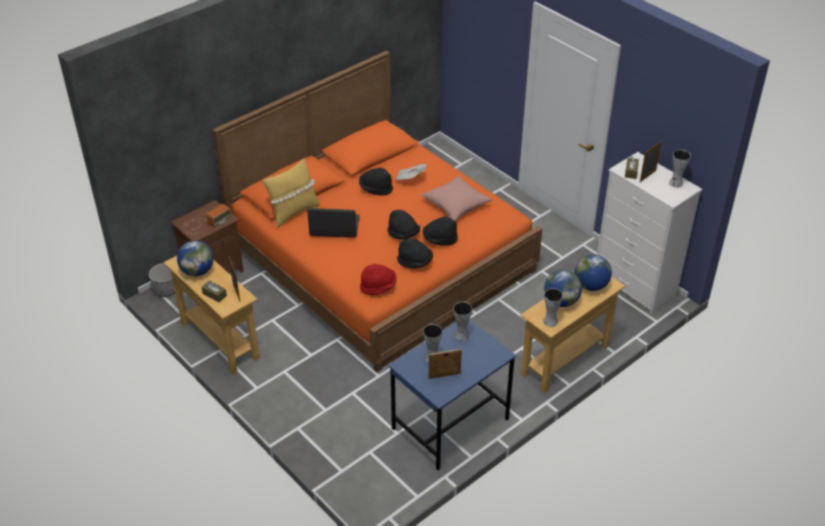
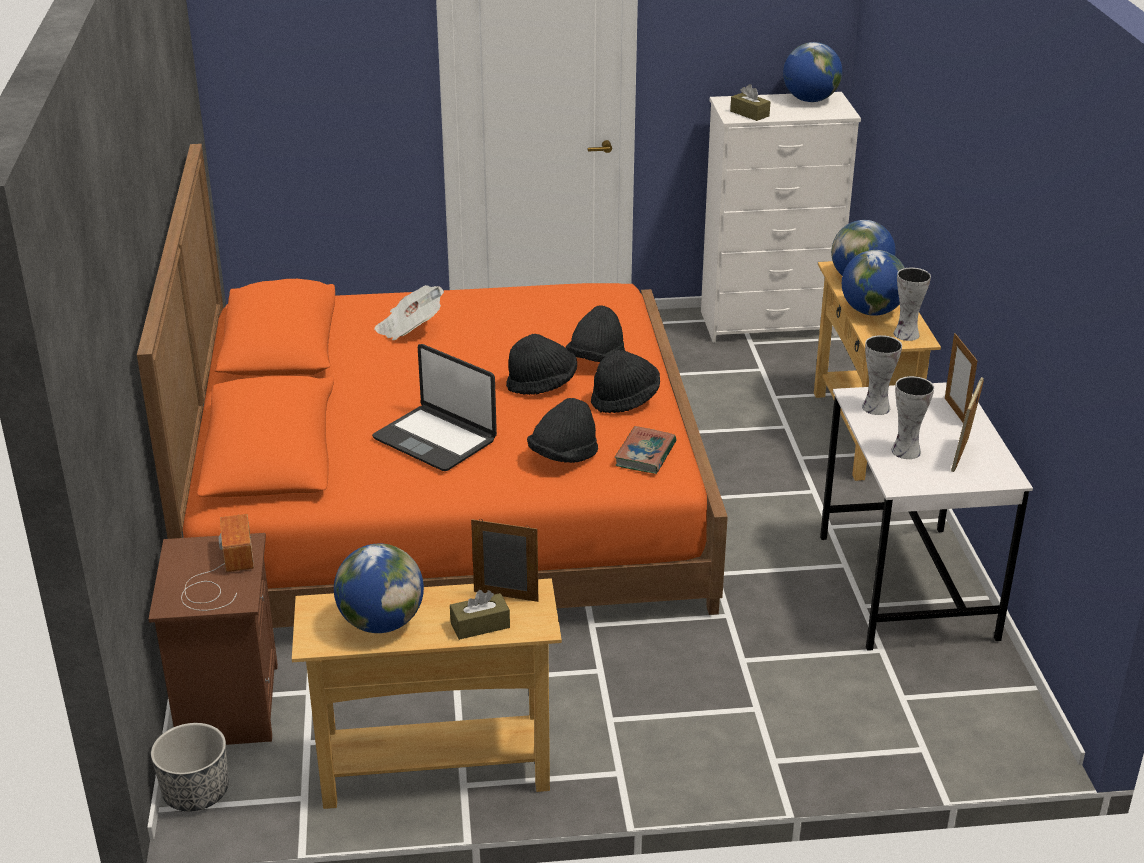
camera: 55 degrees left, 10 degrees down
yellow pillow [263,158,320,228] -> none
laptop [307,208,360,238] -> laptop turned 90 degrees counterclockwise [372,344,497,471]
black hat [359,167,393,196] -> black hat moved to [527,398,598,463]
red hat [360,264,397,295] -> book [614,426,676,474]
blue desk [389,319,517,470] -> white desk [820,382,1033,651]
pink pillow [421,176,492,221] -> none
picture frame [640,141,662,182] -> picture frame moved to [945,333,977,424]
vase [669,150,691,188] -> globe [783,42,842,102]

